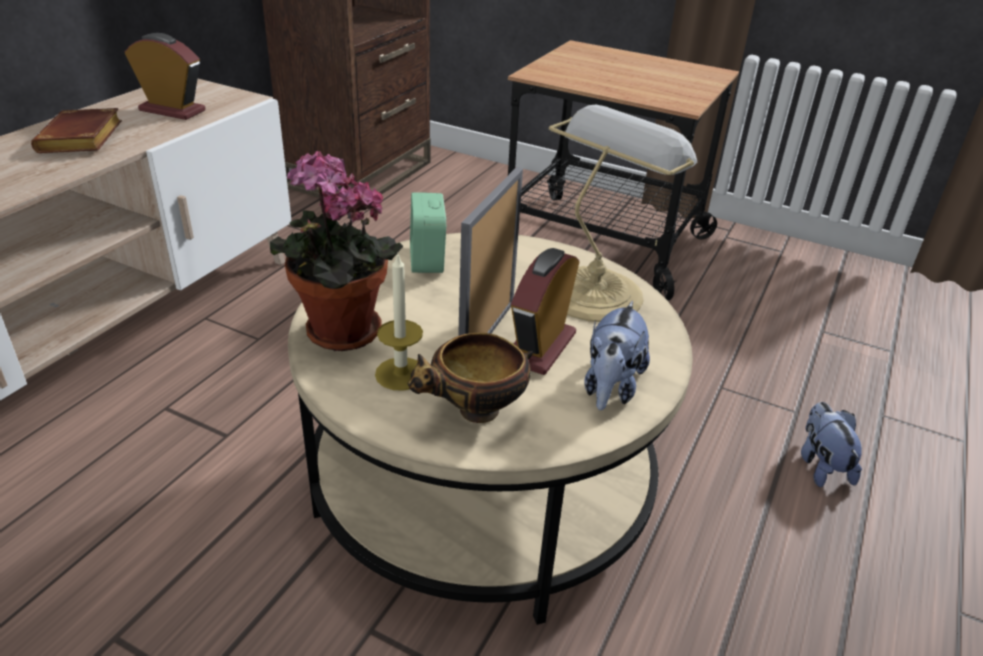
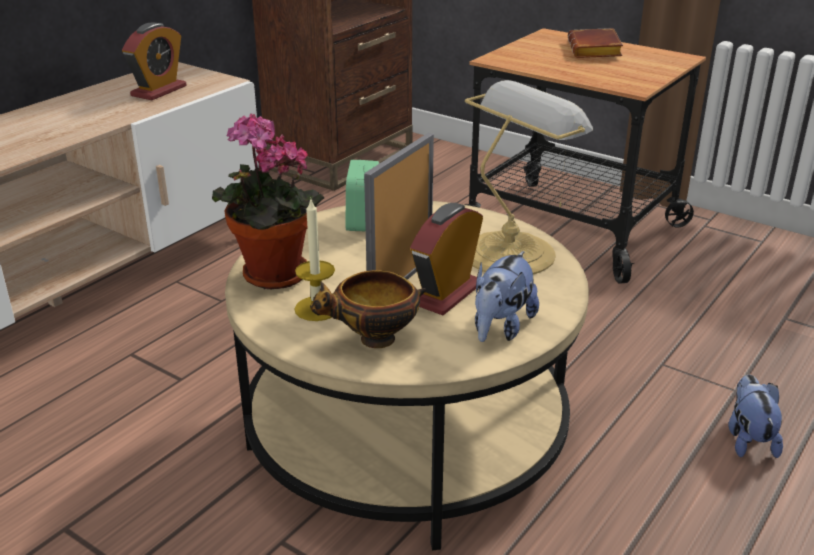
camera: 10 degrees right, 5 degrees down
brown book [31,108,122,153] -> brown book moved to [568,28,623,58]
alarm clock [125,33,206,120] -> alarm clock turned 90 degrees clockwise [122,23,186,100]

